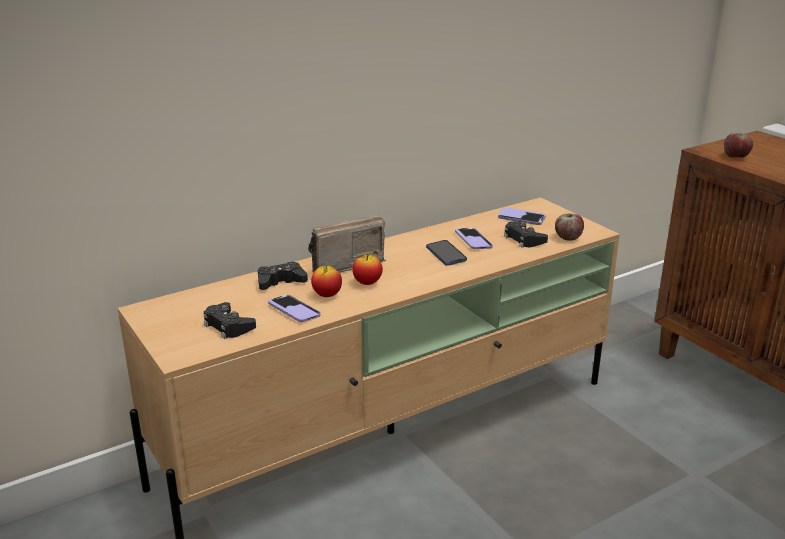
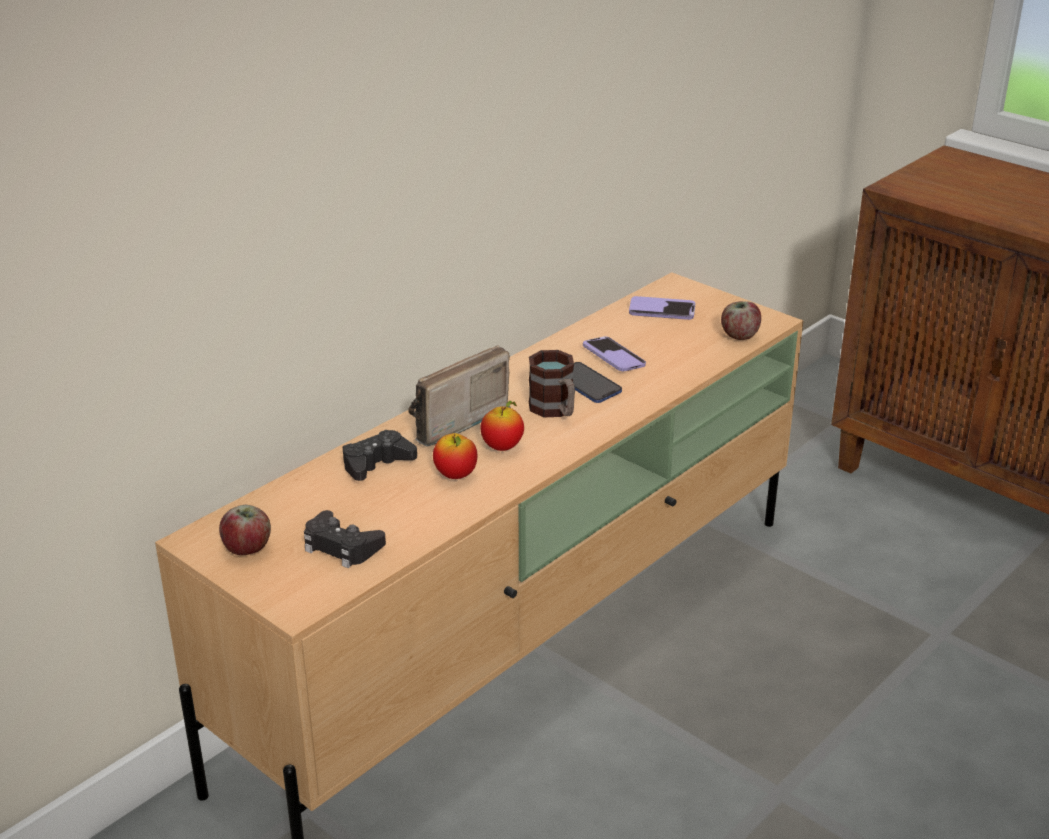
camera: 15 degrees left, 5 degrees up
phone [268,295,321,322] -> none
black game controller [504,221,548,248] -> none
apple [724,133,753,158] -> apple moved to [219,505,271,555]
none -> mug [529,350,575,417]

